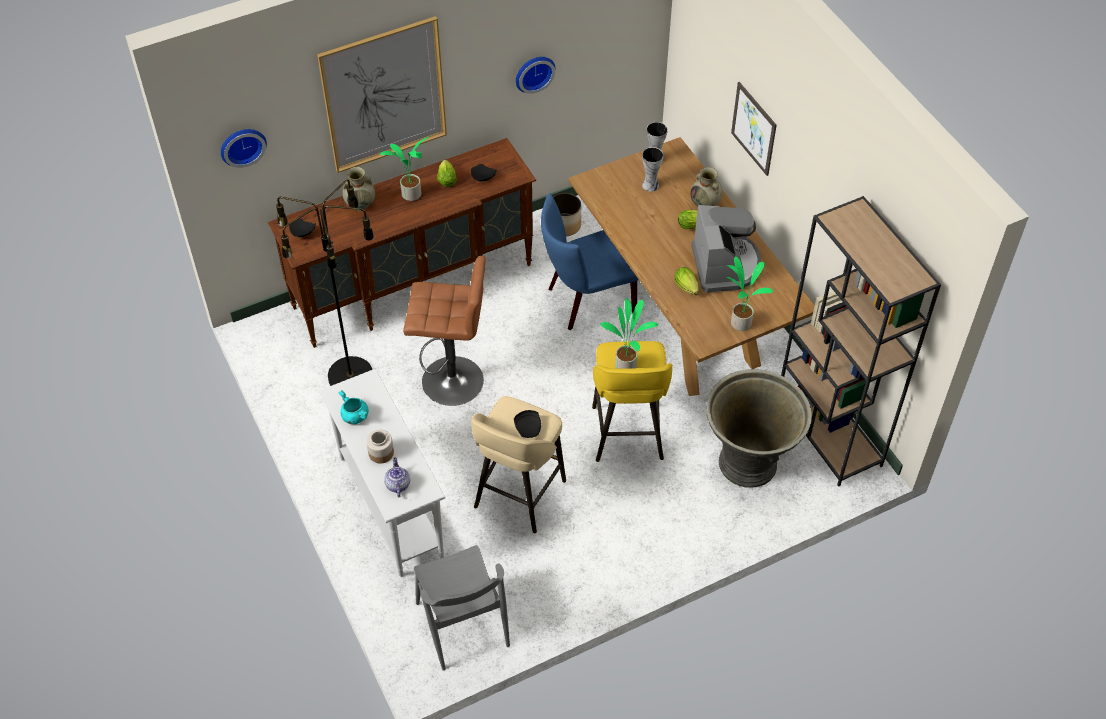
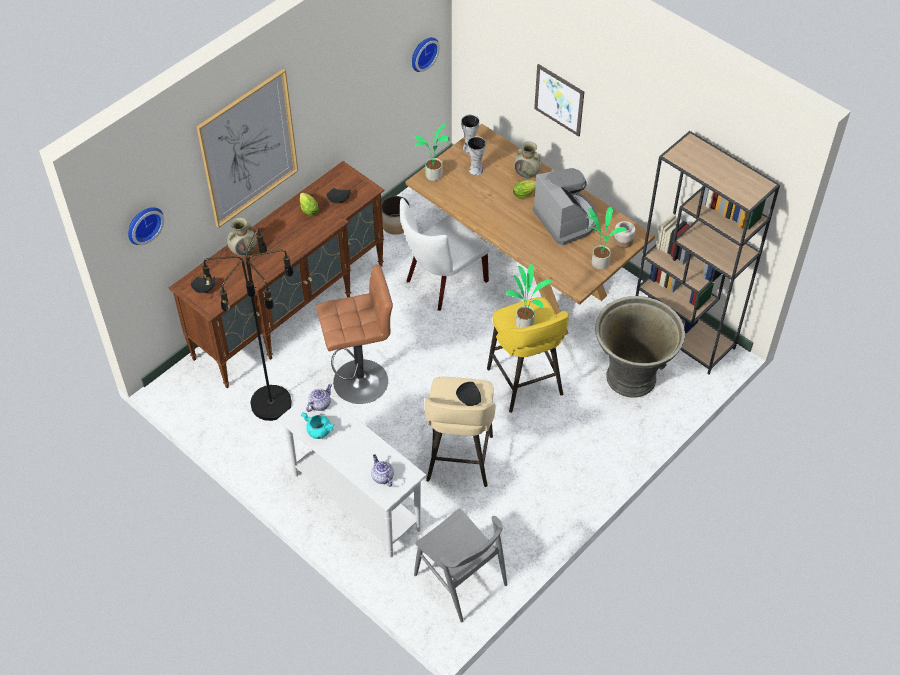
camera: 20 degrees left, 0 degrees up
jar [366,430,394,463] -> jar moved to [614,221,635,248]
potted plant [380,137,429,201] -> potted plant moved to [414,122,450,181]
wall clock [516,57,555,94] -> wall clock moved to [412,37,440,72]
blue chair [541,193,639,330] -> white chair [400,198,490,311]
lettuce [674,267,699,295] -> none
none -> teapot [306,384,332,412]

